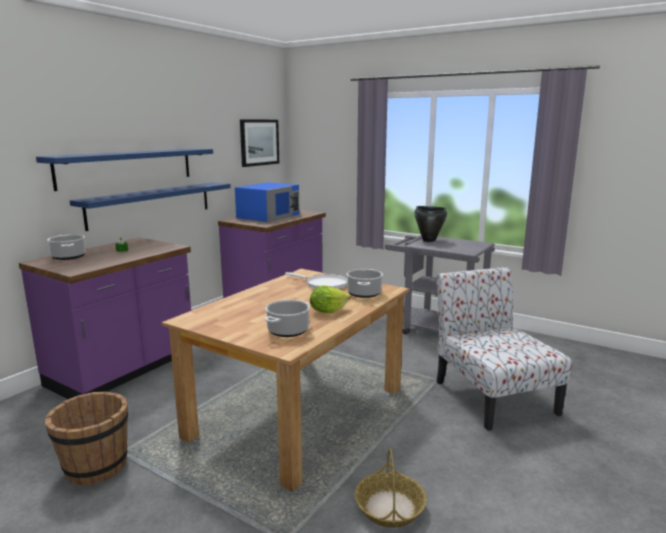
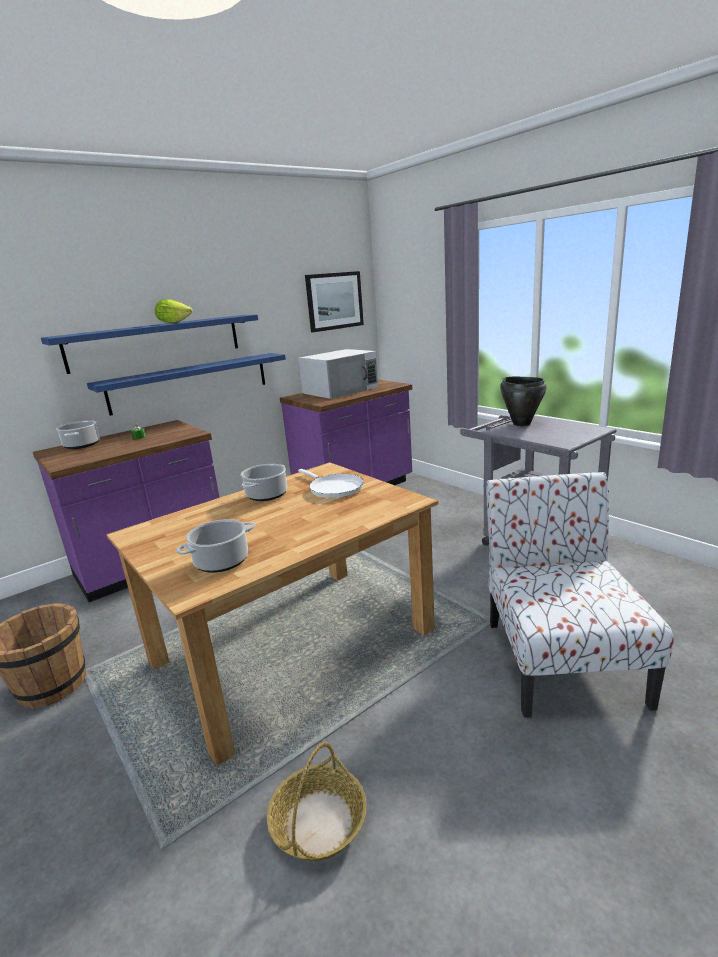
camera: 20 degrees right, 5 degrees up
blue microwave [235,182,299,222] -> white microwave [299,349,378,399]
lettuce [310,286,350,313] -> lettuce moved to [155,299,192,323]
cooking pot [347,269,383,298] -> cooking pot moved to [241,464,287,501]

